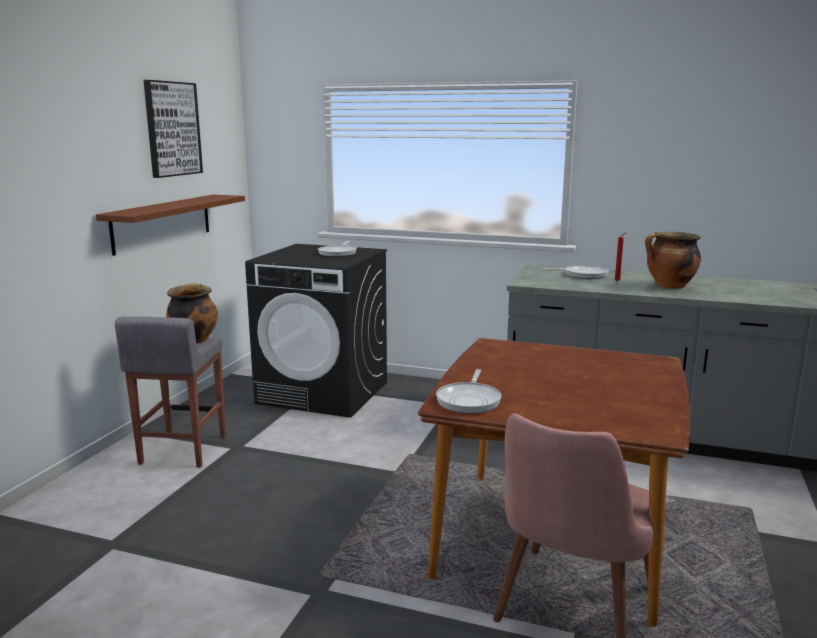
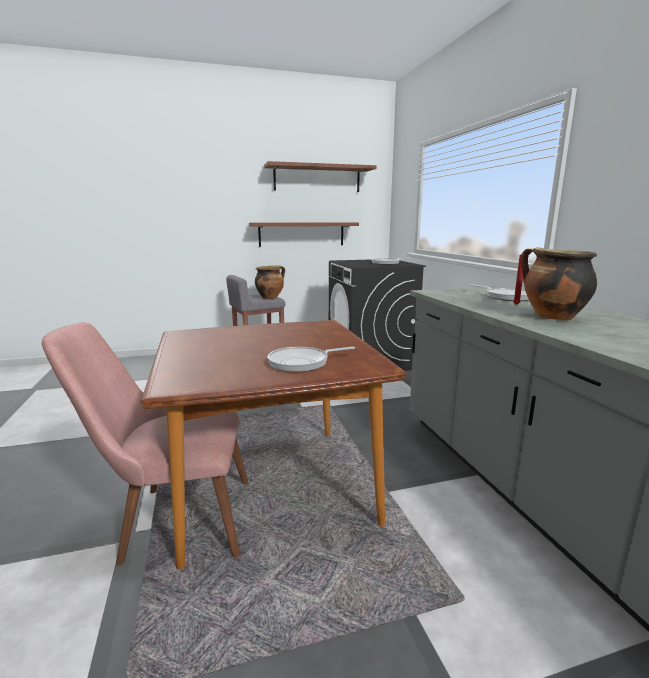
camera: 55 degrees right, 0 degrees up
picture [144,80,203,178] -> brown shelf [264,161,376,192]
frying pan [436,369,501,414] -> frying pan moved to [268,346,355,372]

